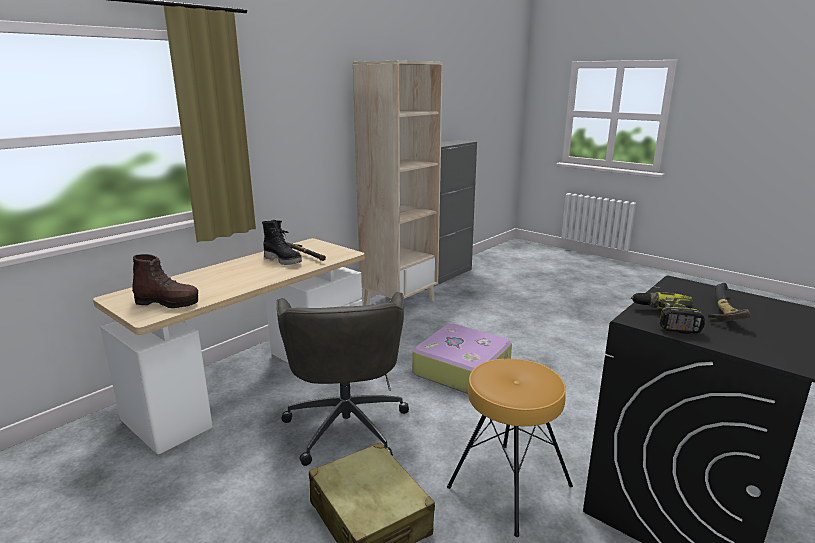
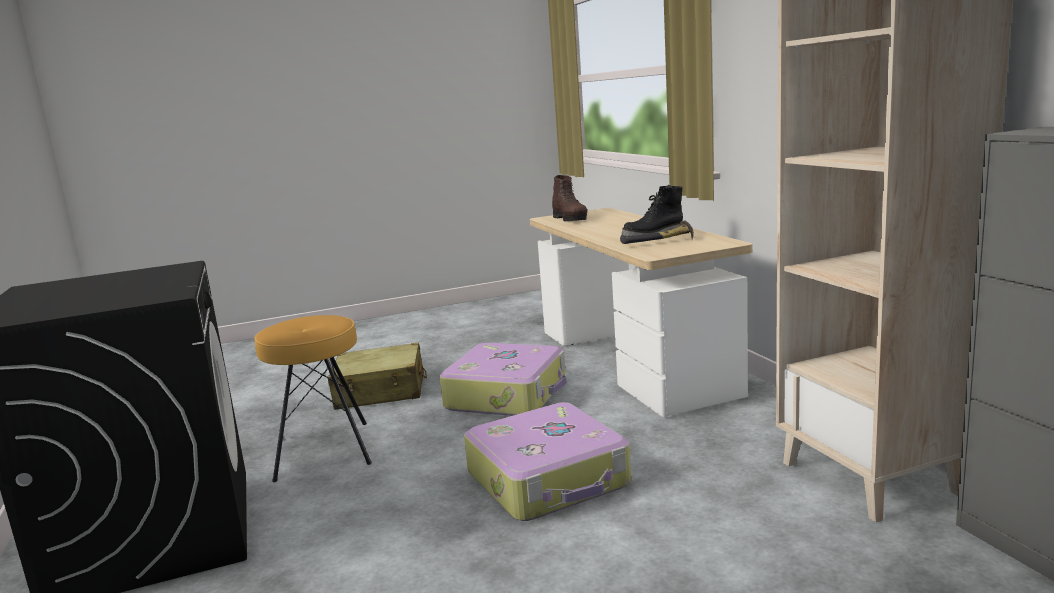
camera: 120 degrees right, 5 degrees down
brown boot [132,254,198,308] -> brown boot turned 60 degrees counterclockwise [552,175,587,221]
grey office chair [276,292,409,466] -> suitcase [440,343,567,416]
power drill [631,292,705,334] -> none
hammer [708,283,751,323] -> none

